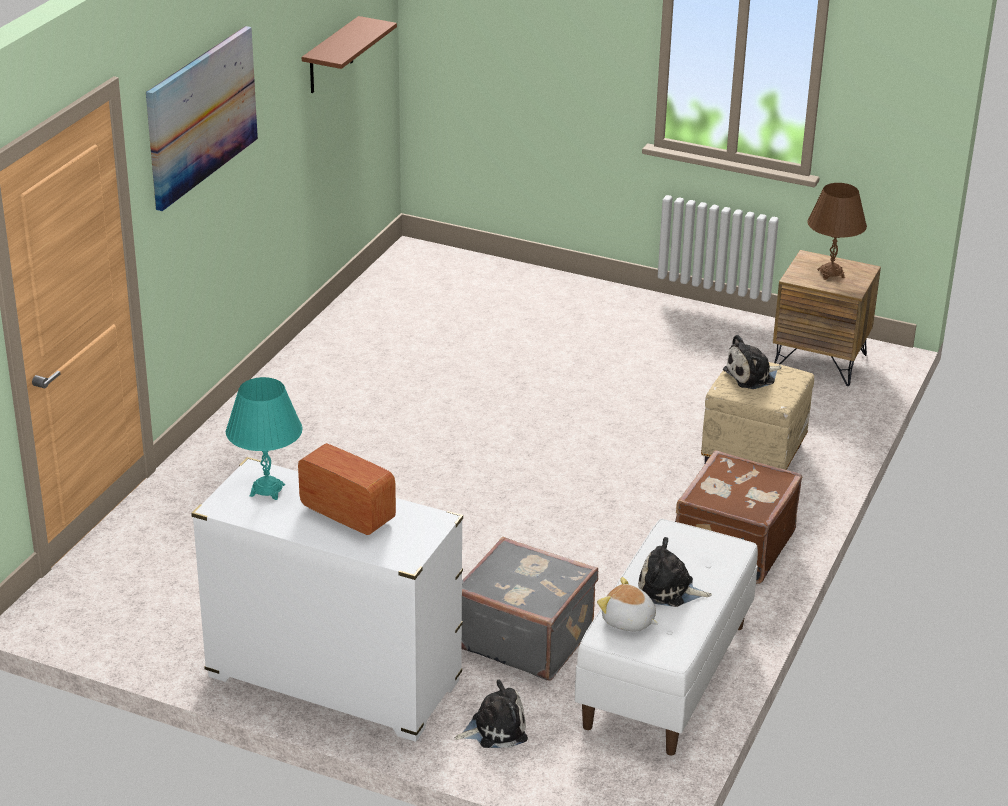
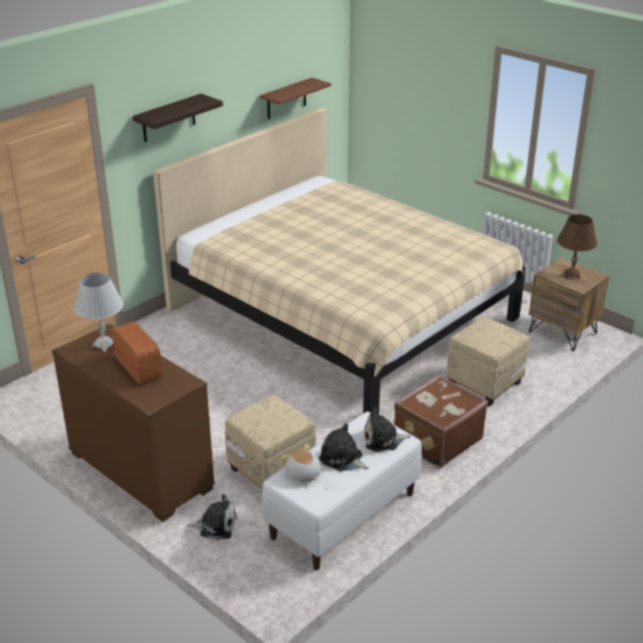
camera: 20 degrees right, 0 degrees up
picture [146,26,258,211] -> shelf [132,94,223,142]
white dresser [191,457,463,742] -> brown dresser [52,323,215,522]
turquoise table lamp [226,377,303,500] -> white table lamp [74,273,123,352]
grey suitcase [462,537,598,681] -> beige ottoman [225,395,316,489]
plush toy [723,335,781,389] -> plush toy moved to [363,406,411,452]
none -> beige bed [153,108,526,415]

